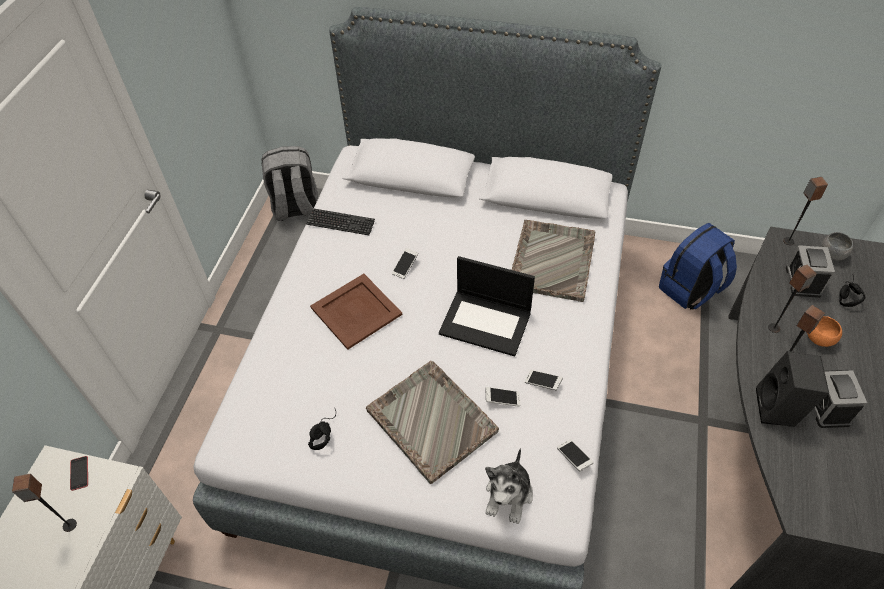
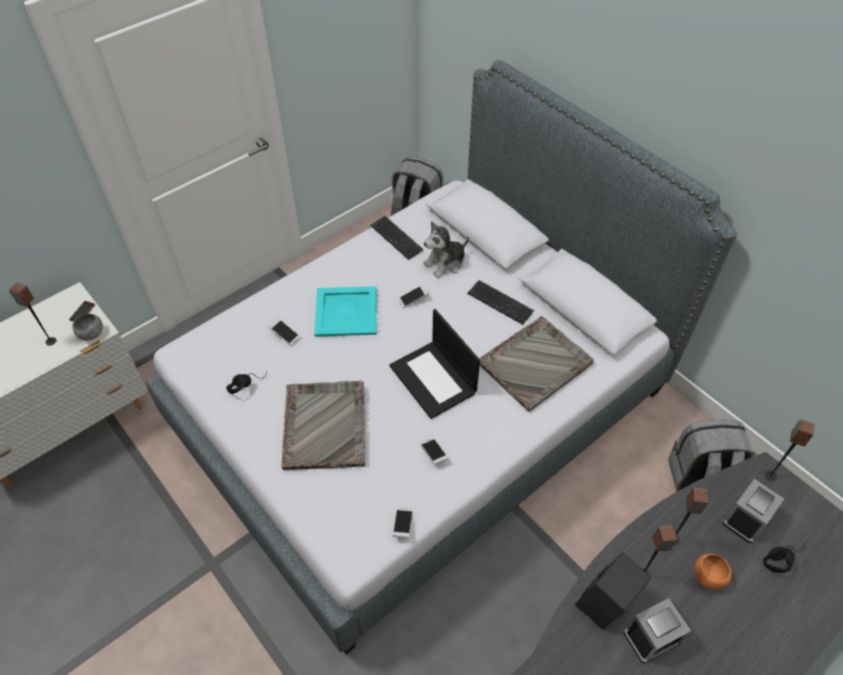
camera: 35 degrees right, 0 degrees up
brown tray [310,274,403,350] -> turquoise tray [314,286,377,337]
phone [485,387,520,407] -> phone moved to [269,318,300,346]
plush toy [485,448,533,524] -> plush toy moved to [423,221,469,278]
blue backpack [659,223,737,310] -> grey backpack [668,419,753,492]
alarm clock [814,370,867,428] -> alarm clock turned 150 degrees counterclockwise [624,598,691,663]
grey bowl [822,232,853,261] -> grey bowl moved to [73,313,103,341]
none -> keyboard [467,280,534,325]

